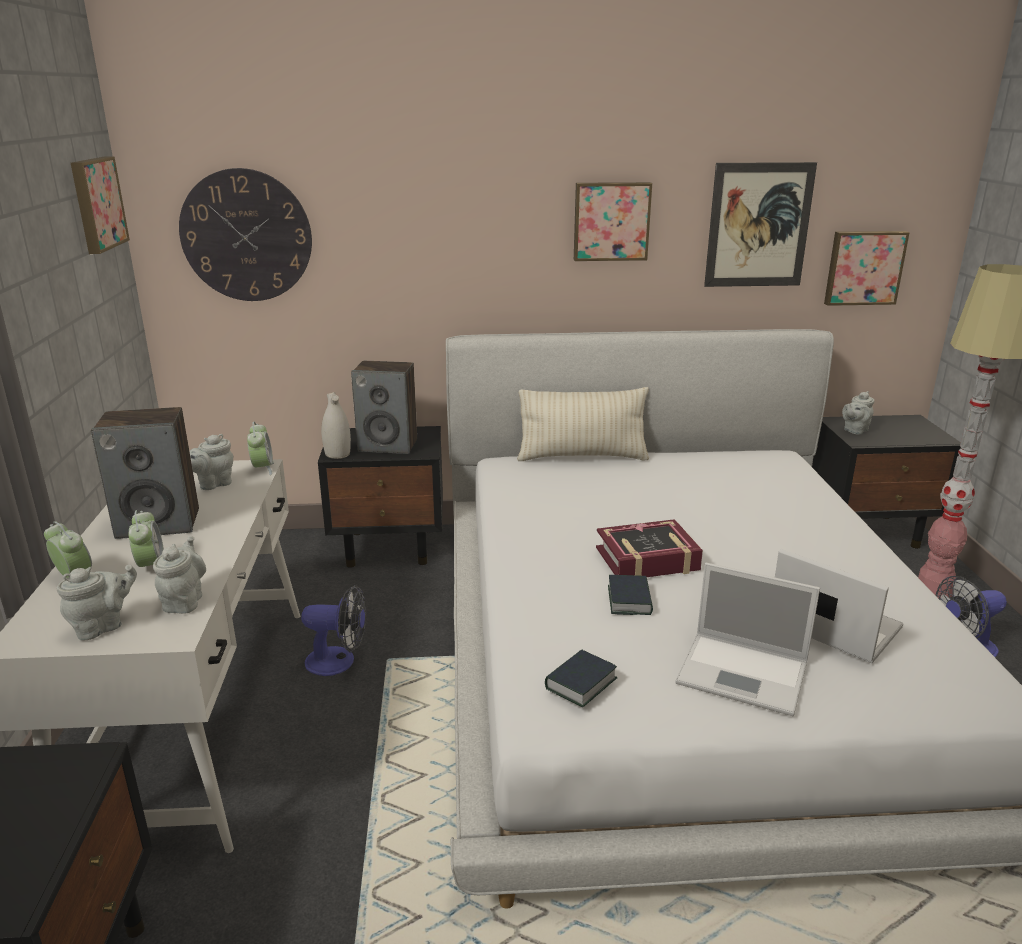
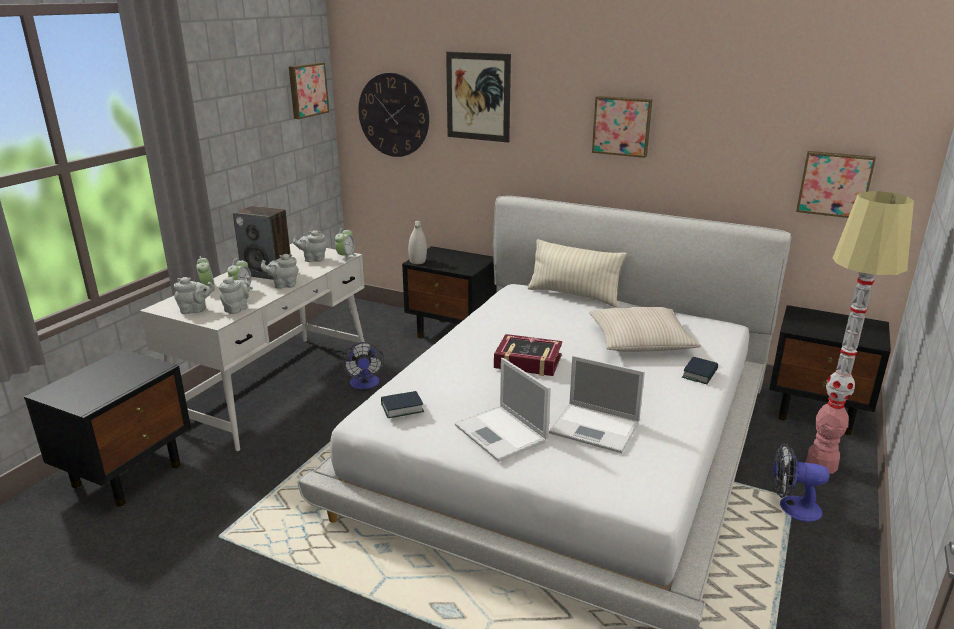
camera: 30 degrees right, 0 degrees up
fan [301,585,366,676] -> fan turned 45 degrees clockwise [342,342,384,389]
speaker [351,361,417,454] -> none
book [608,575,653,615] -> book moved to [682,357,718,384]
picture [704,162,817,287] -> picture moved to [446,51,511,143]
laptop [775,549,903,663] -> laptop turned 135 degrees clockwise [549,355,645,453]
grey teapot [842,391,874,435] -> grey teapot moved to [261,254,299,289]
none -> beige pillow [589,307,701,351]

